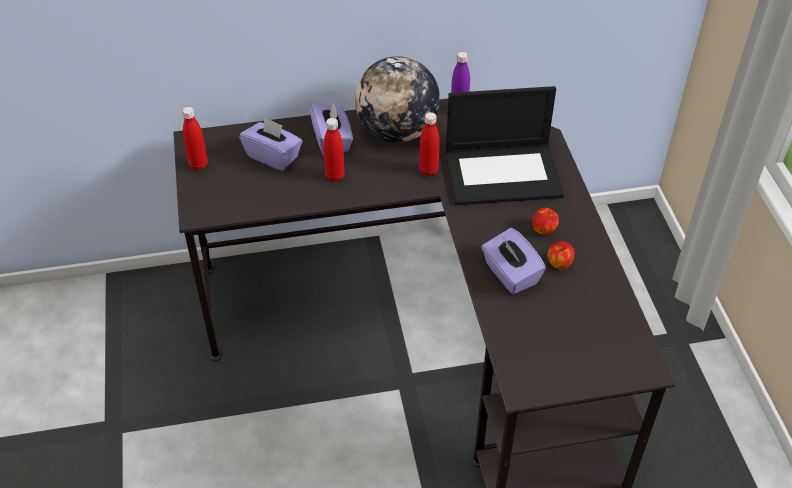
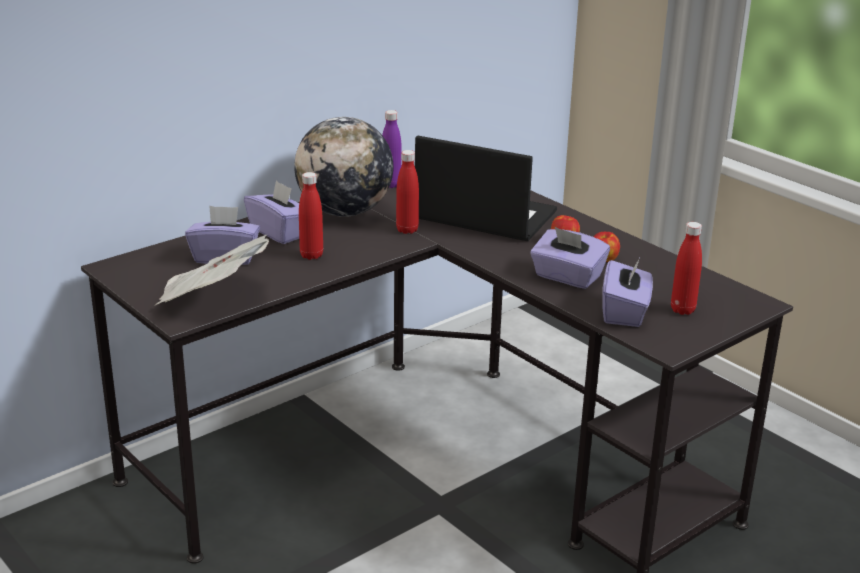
camera: 30 degrees left, 20 degrees down
red bottle [182,107,208,170] -> red bottle moved to [671,222,702,315]
laptop [445,86,564,205] -> laptop turned 120 degrees counterclockwise [415,136,557,241]
none -> newspaper [155,234,269,305]
none -> purple tissue box [602,259,653,327]

